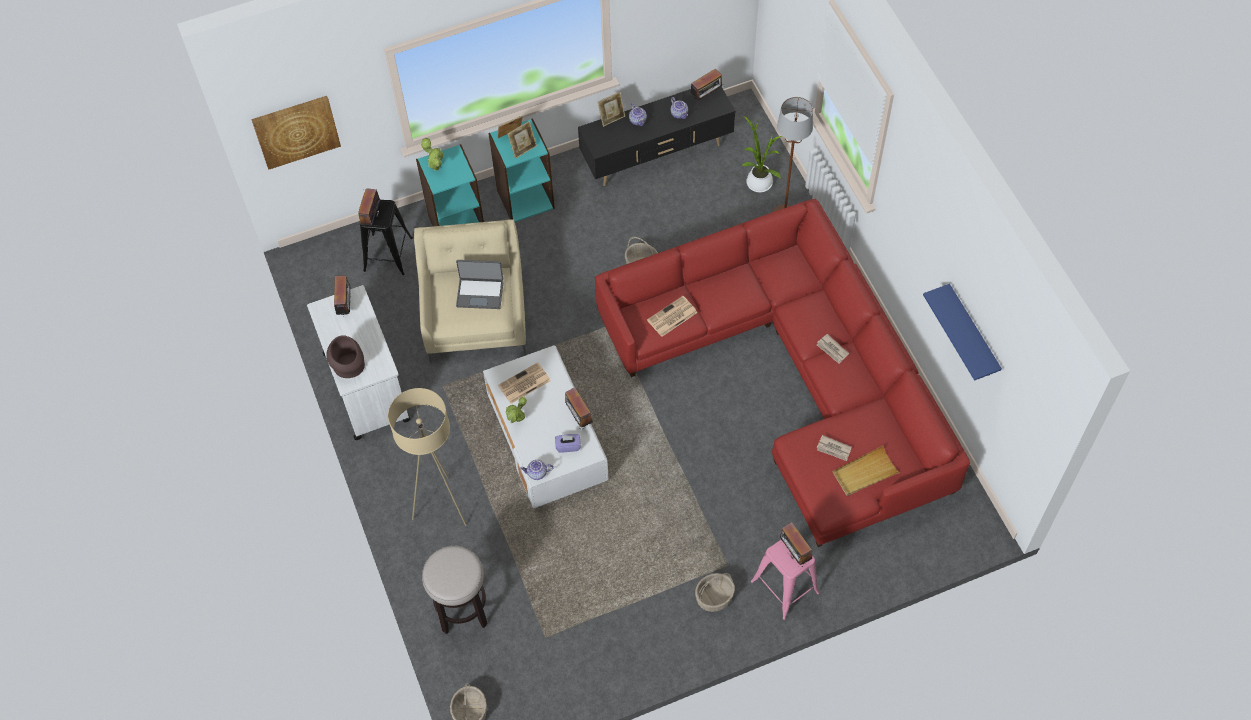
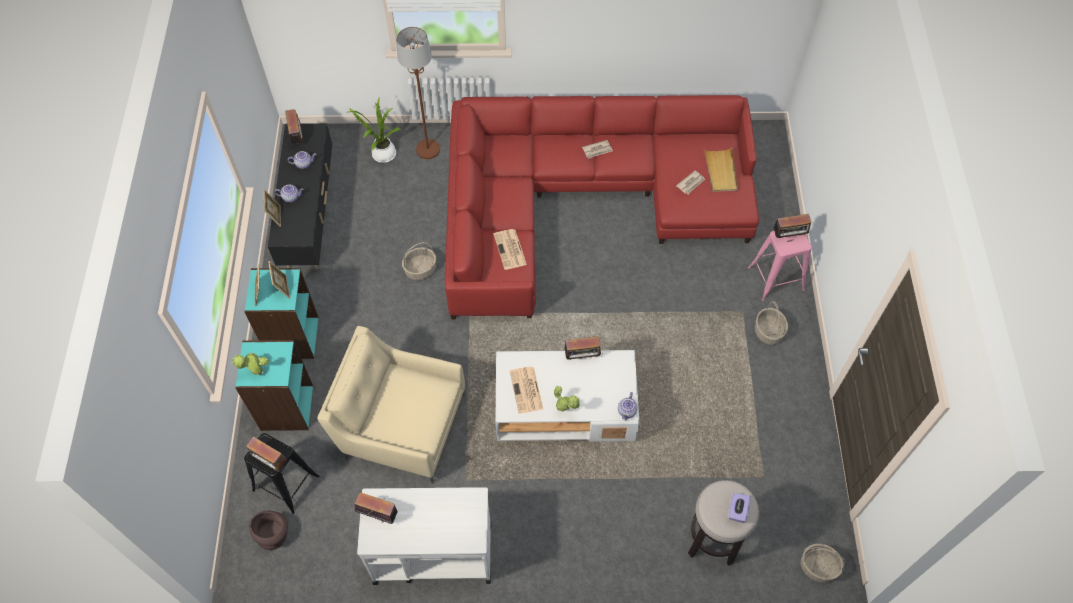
camera: 70 degrees left, 0 degrees up
picture [251,96,341,170] -> none
brown vase [326,335,365,378] -> brown vase moved to [249,511,288,550]
beige floor lamp [388,388,466,526] -> none
laptop [456,260,503,309] -> none
purple tissue box [555,434,581,453] -> purple tissue box moved to [729,493,751,523]
blue shelf [923,284,1002,381] -> none

